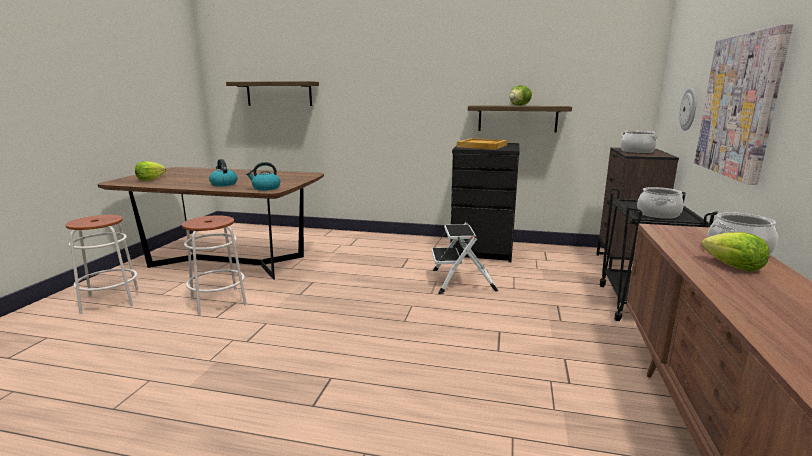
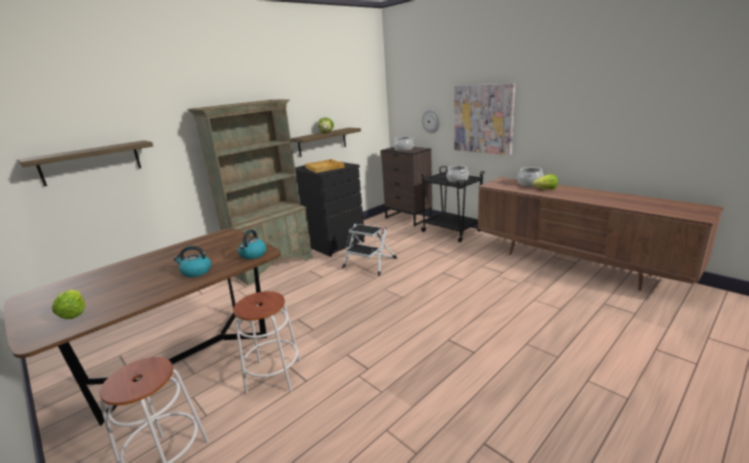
camera: 55 degrees left, 5 degrees up
none -> green bookcase [187,99,313,285]

